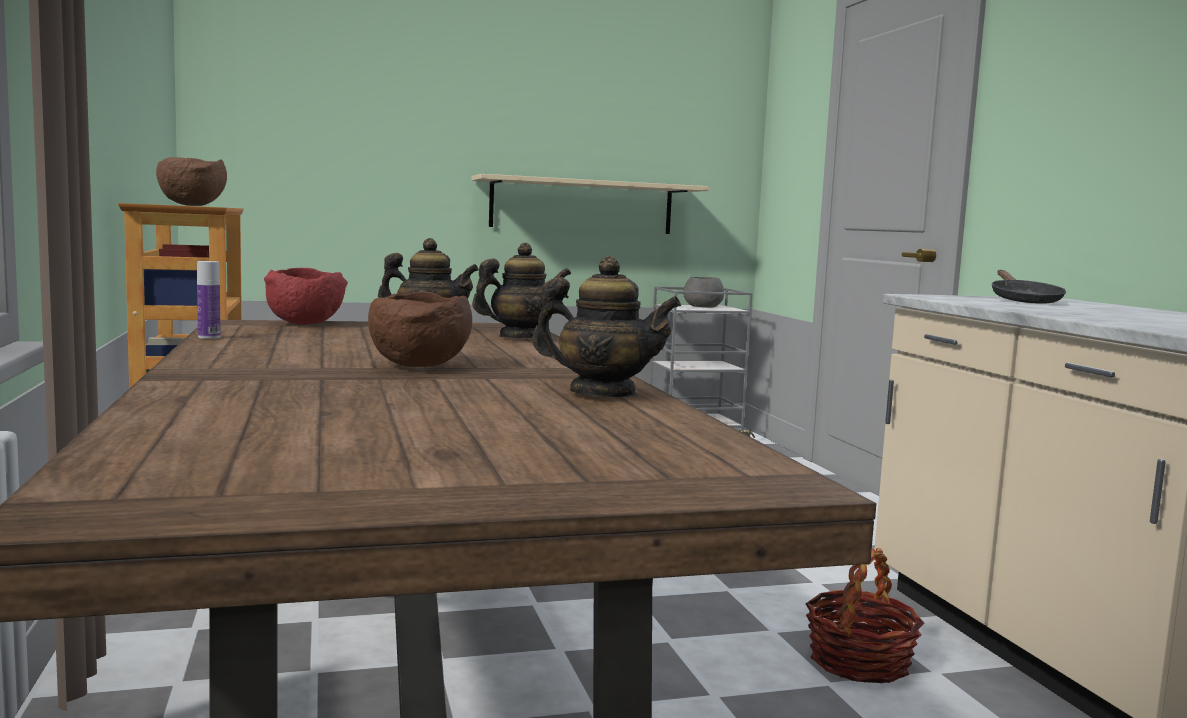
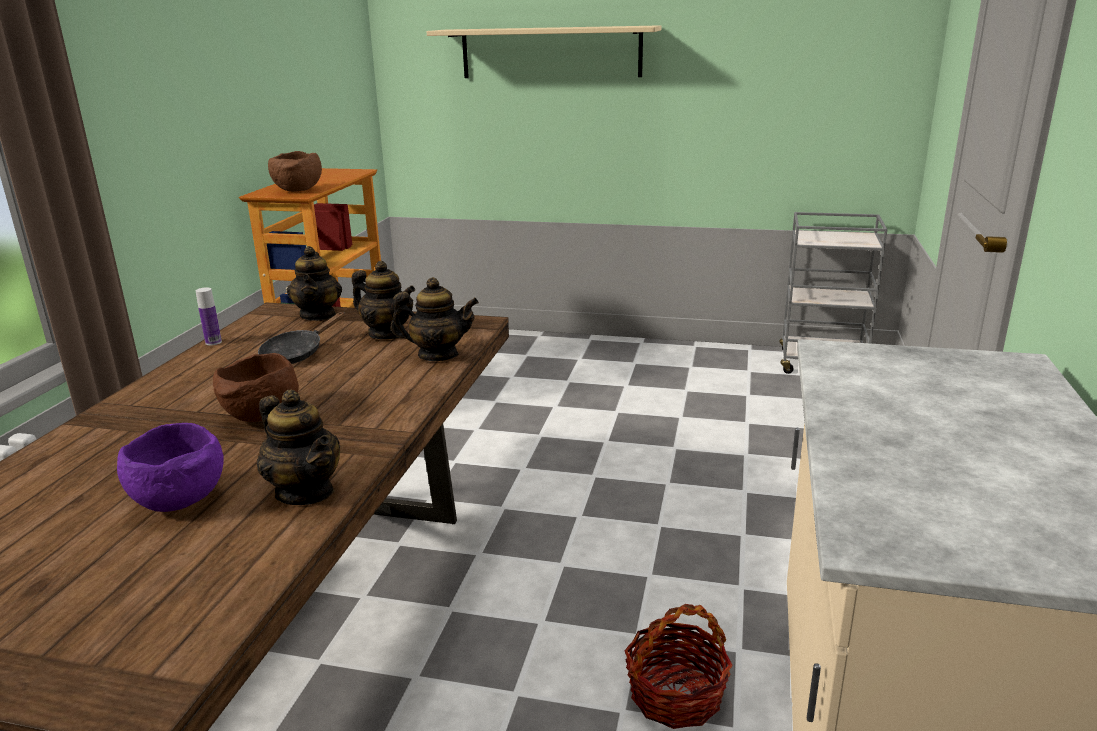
camera: 30 degrees right, 15 degrees up
red bowl [264,268,348,325] -> teapot [287,246,342,321]
beige shelf [471,174,709,234] -> beige shelf moved to [427,25,662,78]
grey bowl [683,277,724,308] -> none
black frying pan [992,270,1066,304] -> black frying pan moved to [258,312,345,364]
none -> purple bowl [117,423,224,512]

